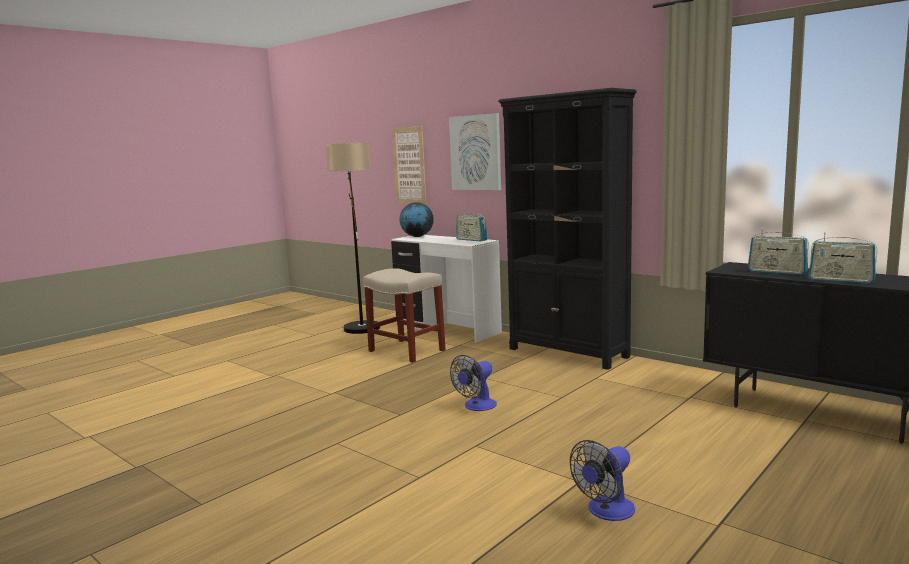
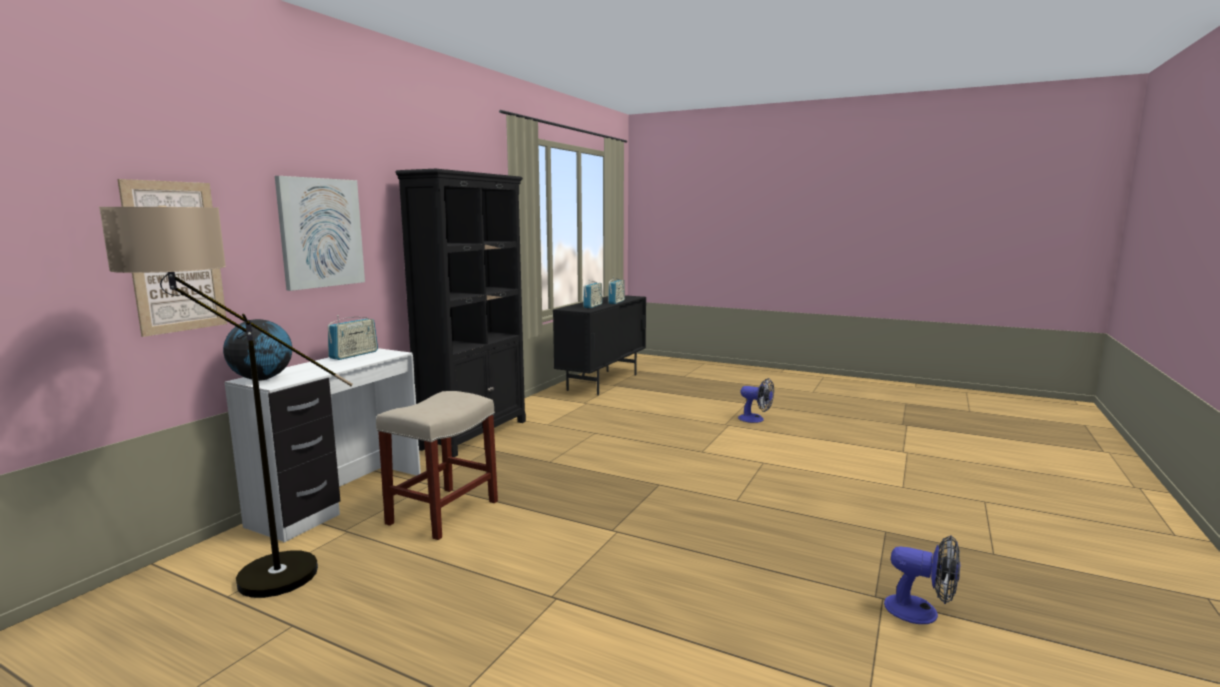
camera: 105 degrees left, 0 degrees up
fan [450,355,497,411] -> fan moved to [884,535,960,624]

